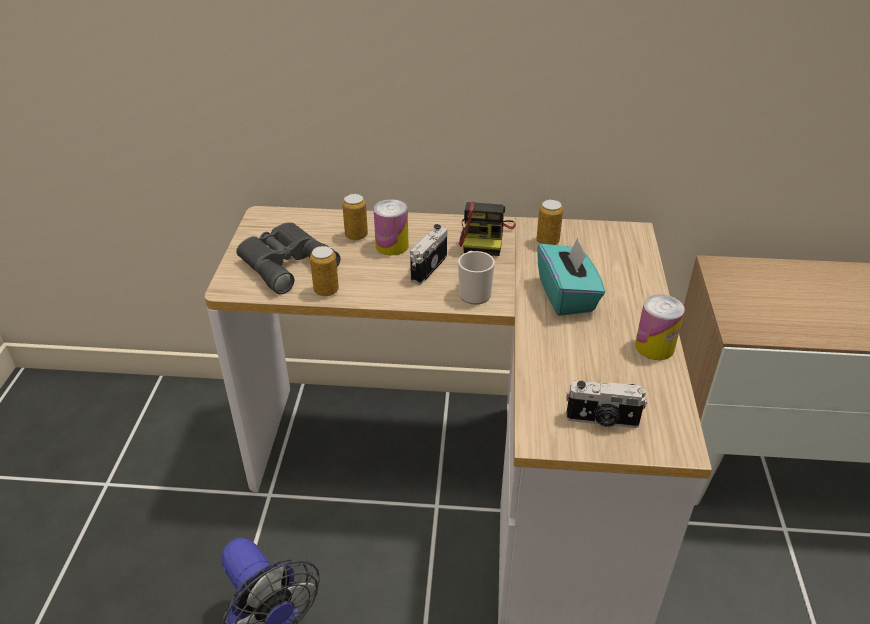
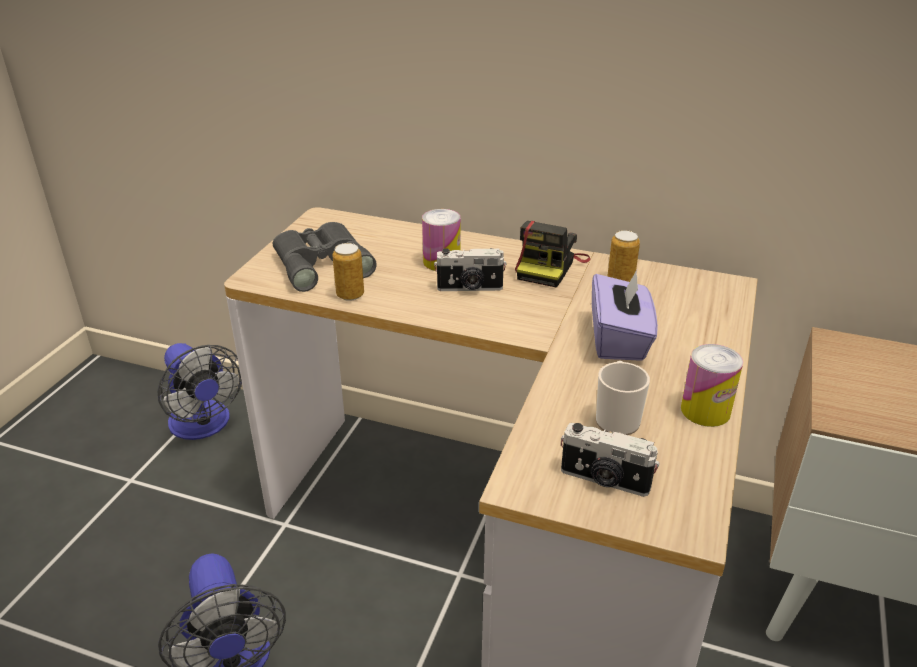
camera: 15 degrees right, 5 degrees down
can [342,194,368,241] -> none
camera [410,224,447,285] -> camera turned 135 degrees counterclockwise [434,248,506,291]
mug [458,251,495,305] -> mug moved to [596,361,650,435]
turquoise tissue box [537,237,605,316] -> purple tissue box [592,270,658,361]
none -> fan [158,343,242,440]

